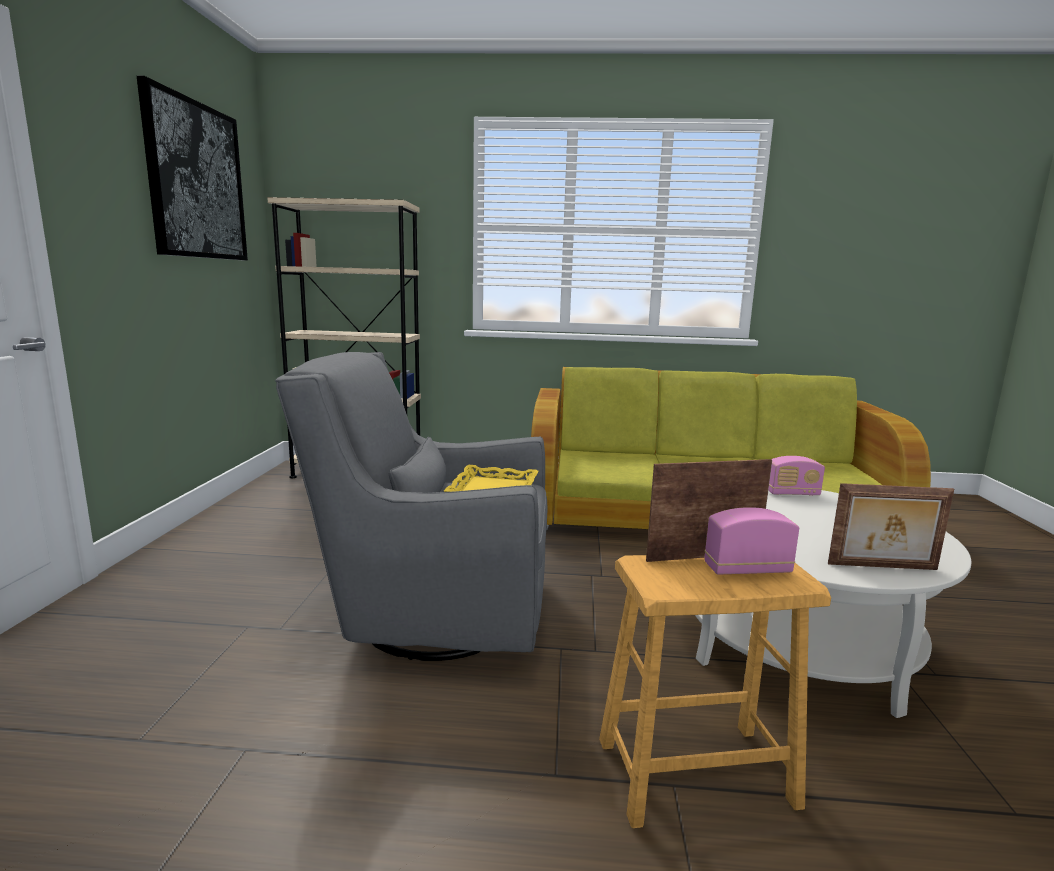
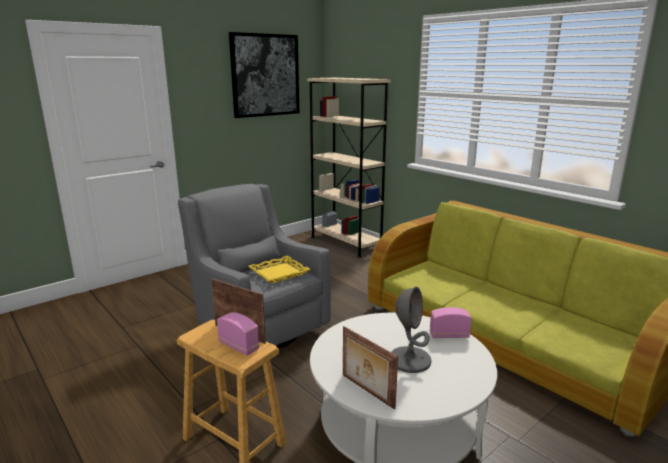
camera: 45 degrees right, 5 degrees up
radio [768,456,825,496] -> radio turned 135 degrees clockwise [430,307,472,338]
none -> grey table lamp [391,287,432,373]

